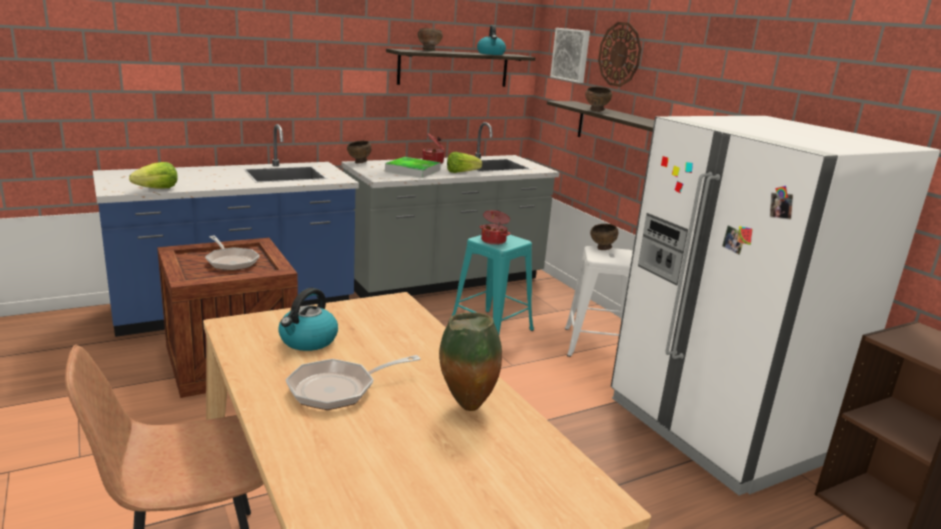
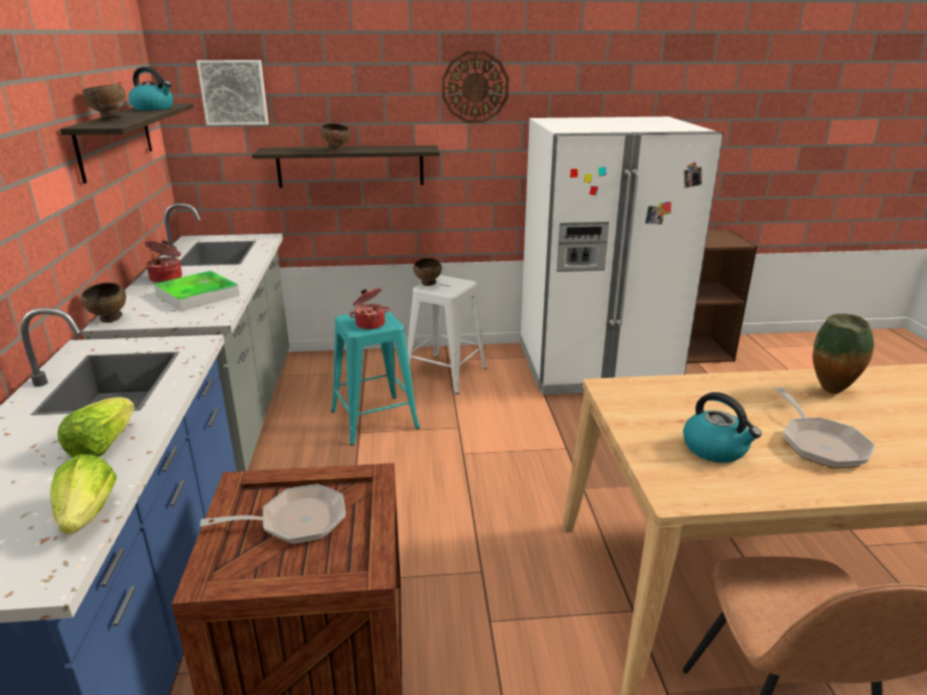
camera: 65 degrees left, 5 degrees up
lettuce [447,152,482,173] -> lettuce moved to [57,397,135,458]
wall clock [598,22,641,87] -> wall clock moved to [442,51,509,123]

